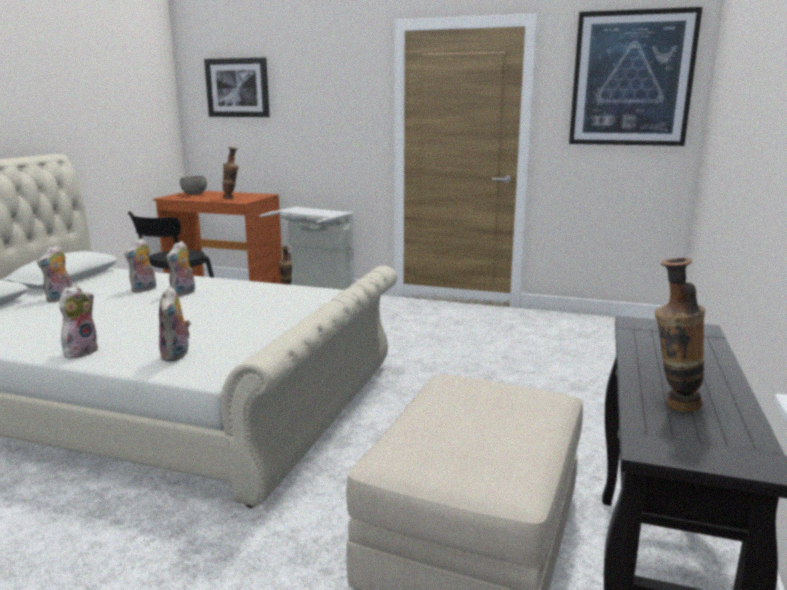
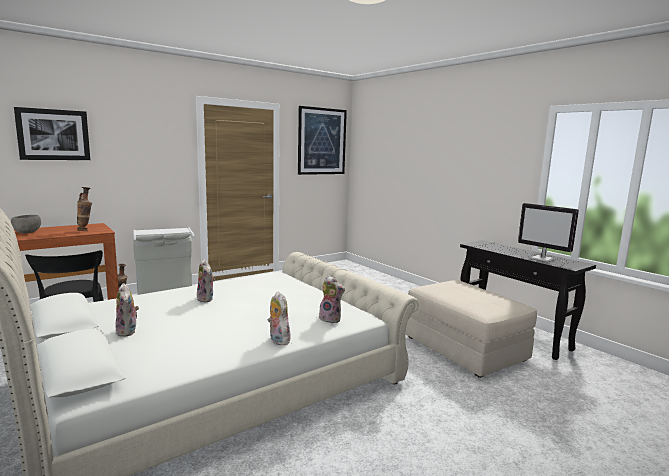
camera: 55 degrees left, 5 degrees down
plush toy [124,238,156,293] -> none
vase [655,258,705,411] -> monitor [518,203,579,262]

